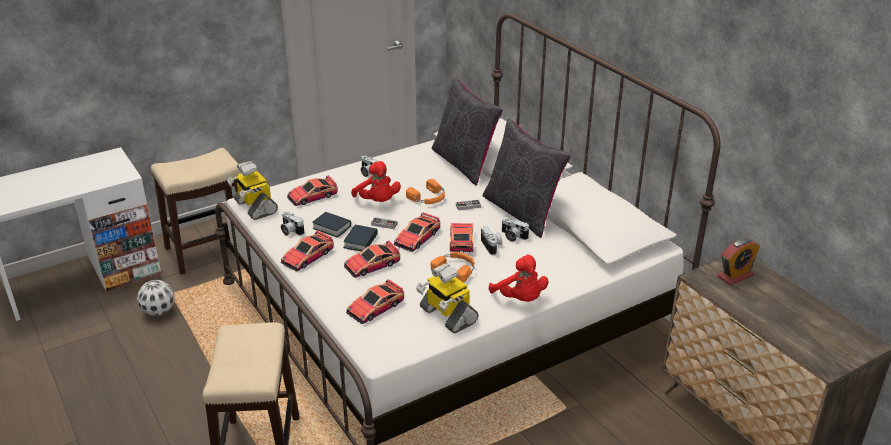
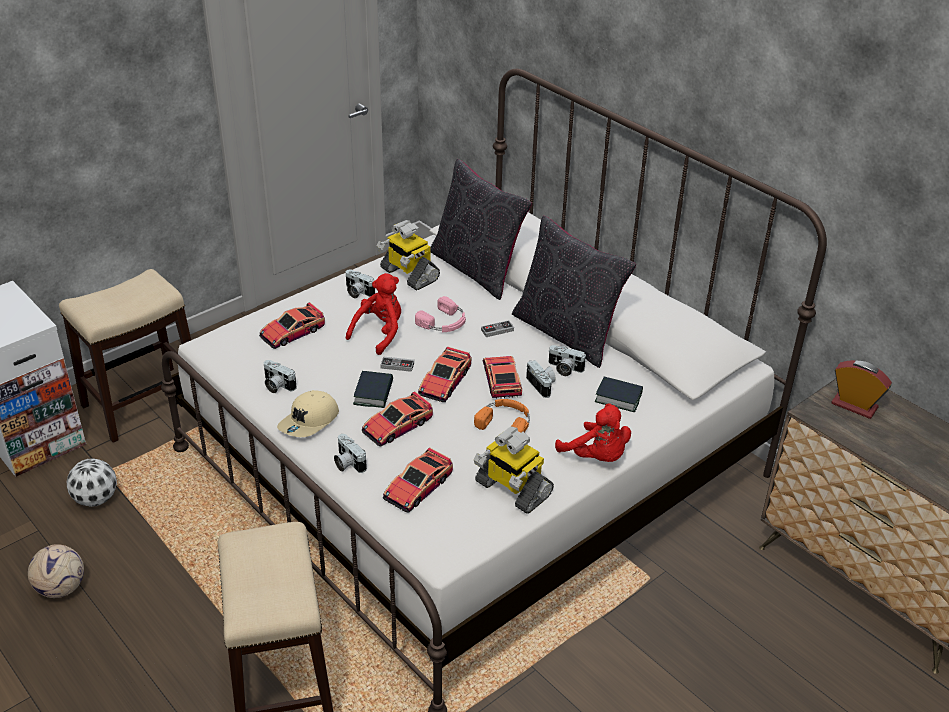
camera: 10 degrees left, 5 degrees up
toy robot [227,161,278,220] -> toy robot moved to [376,220,440,290]
toy car [281,231,334,271] -> beige cap [277,390,339,437]
book [312,212,351,238] -> book moved to [595,377,643,412]
red plush toy [351,161,401,202] -> red plush toy turned 105 degrees counterclockwise [346,273,401,355]
orange headphones [406,179,445,204] -> pink headphones [415,296,466,332]
alarm clock [717,238,760,285] -> alarm clock turned 105 degrees counterclockwise [831,360,892,419]
none -> football [28,544,84,598]
none -> camera [334,434,367,473]

